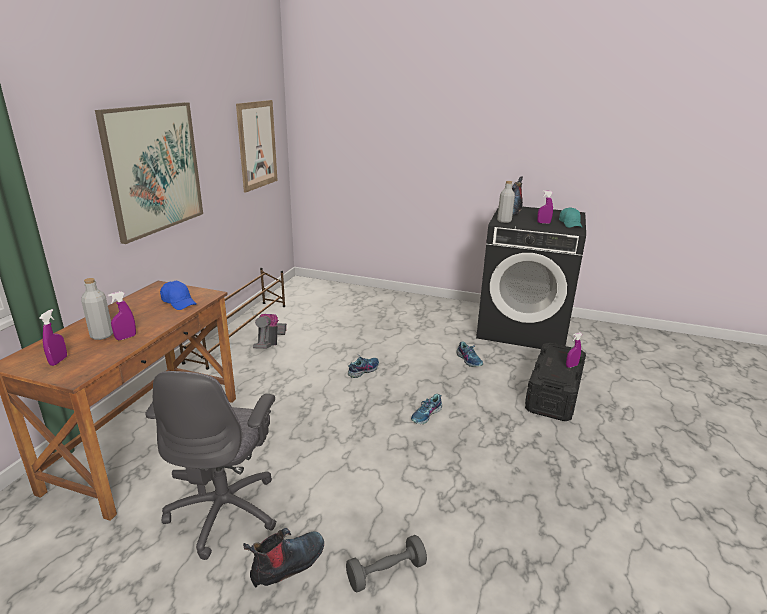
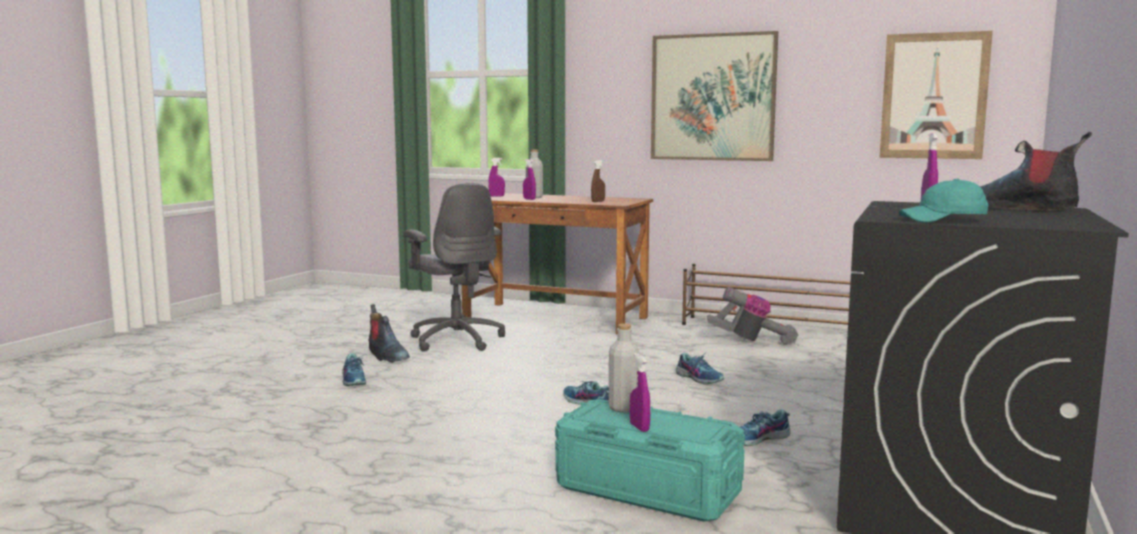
camera: 95 degrees right, 15 degrees down
grey office chair [145,371,276,560] -> grey office chair turned 135 degrees counterclockwise [403,183,505,351]
blue cap [160,281,197,310] -> brown spray bottle [591,160,605,202]
grey dumbbell [346,535,427,593] -> shoe [342,353,366,386]
grey bottle [497,181,515,223] -> grey bottle moved to [609,323,640,412]
black storage box [525,343,586,421] -> turquoise storage box [555,399,745,522]

